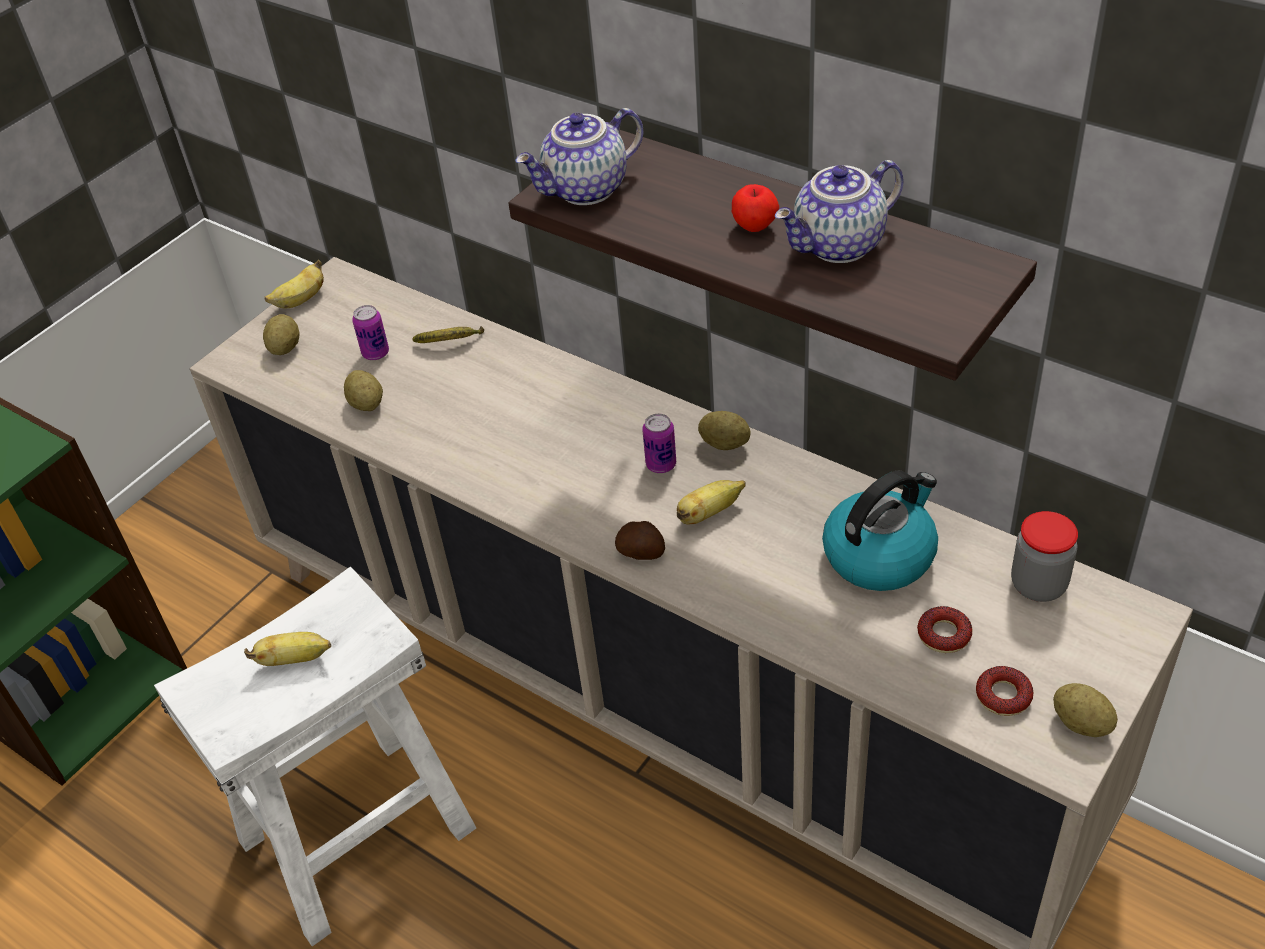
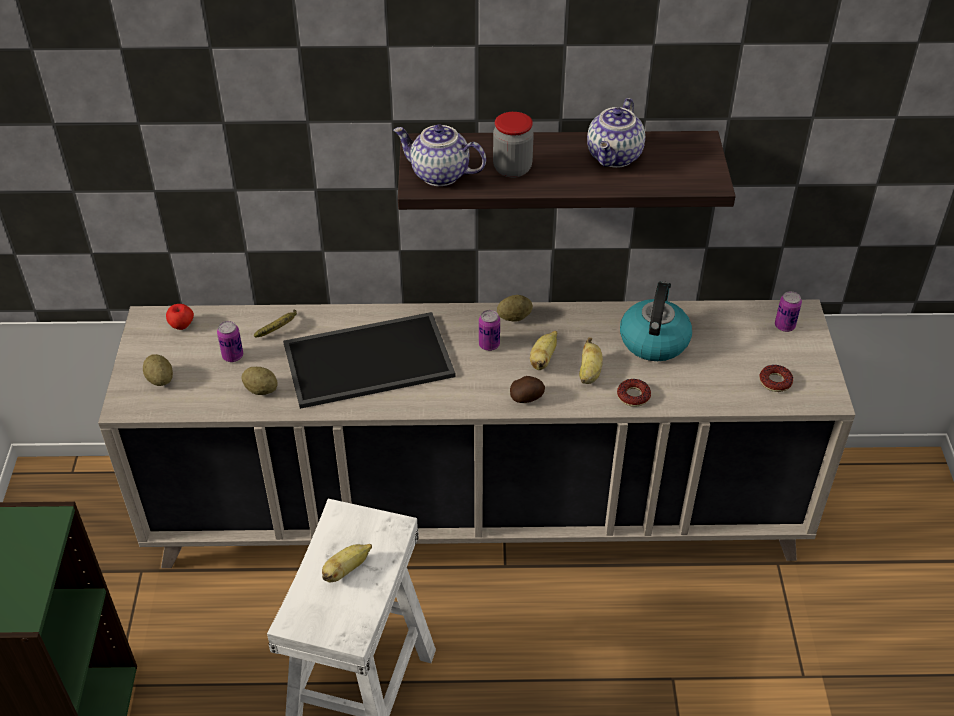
camera: 40 degrees left, 0 degrees up
banana [264,260,324,308] -> banana moved to [579,337,603,384]
teapot [515,108,643,205] -> teapot turned 90 degrees clockwise [393,124,486,186]
apple [732,184,779,232] -> apple moved to [166,304,194,330]
donut [917,606,972,653] -> donut moved to [617,379,651,407]
jar [1011,511,1078,602] -> jar moved to [493,112,534,178]
potato [1053,683,1118,737] -> none
none -> tray [283,312,455,409]
none -> can [775,291,802,332]

